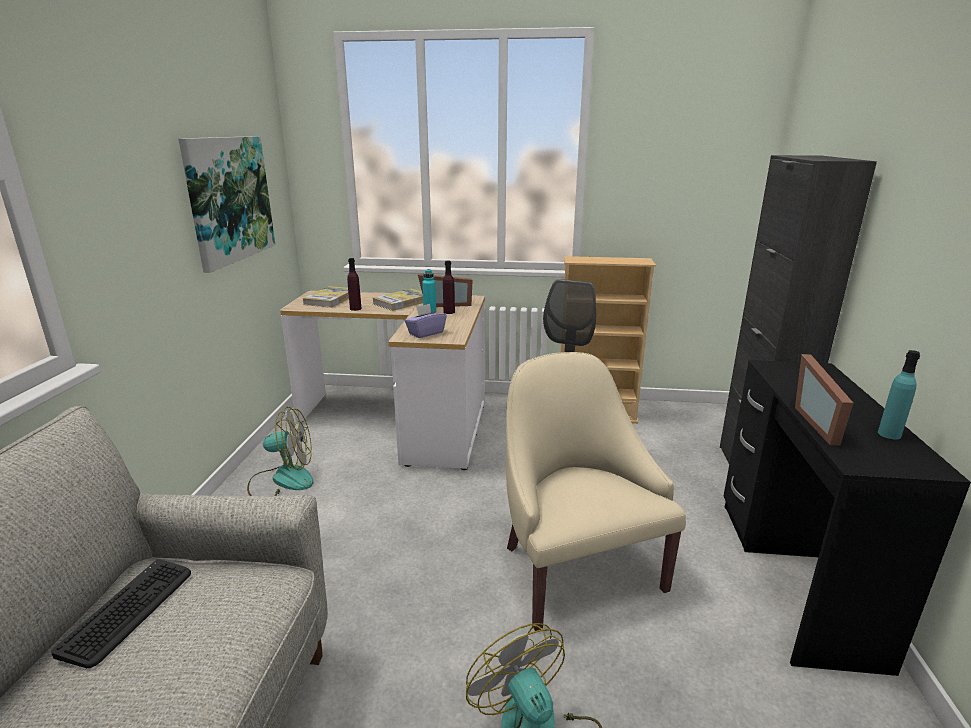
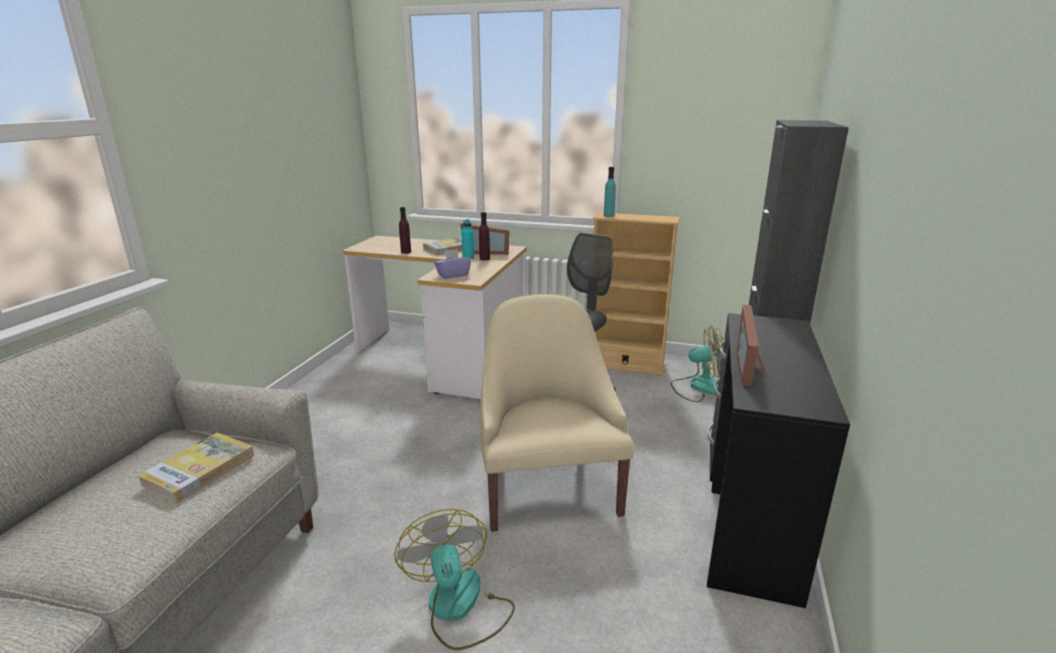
camera: 10 degrees right, 0 degrees up
keyboard [51,559,191,668] -> none
picture [179,136,275,273] -> none
fan [247,407,314,496] -> fan moved to [671,326,723,402]
book [302,286,349,308] -> book moved to [137,433,254,503]
turquoise bottle [878,350,920,440] -> turquoise bottle moved to [604,167,616,217]

